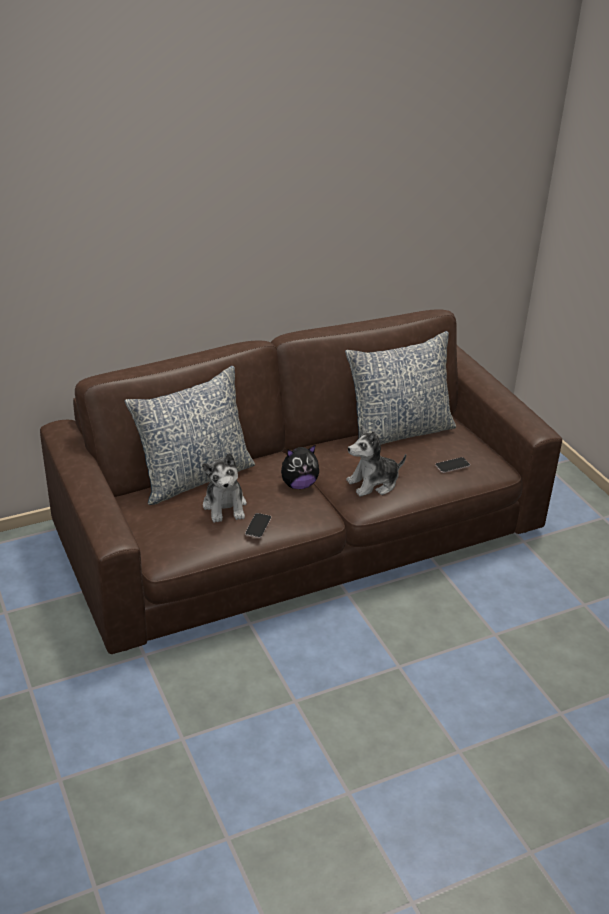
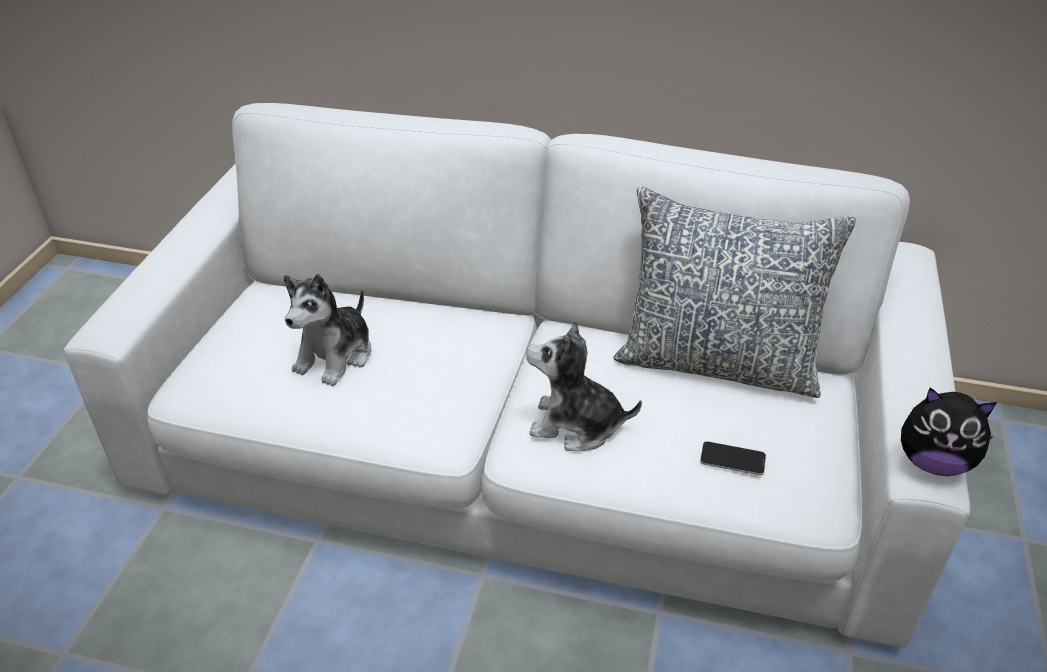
camera: 40 degrees right, 5 degrees up
brown sofa [40,309,562,654] -> white sofa [64,103,970,648]
pillow [125,366,255,505] -> none
phone [245,513,271,538] -> none
plush toy [281,445,319,489] -> plush toy moved to [901,388,997,476]

